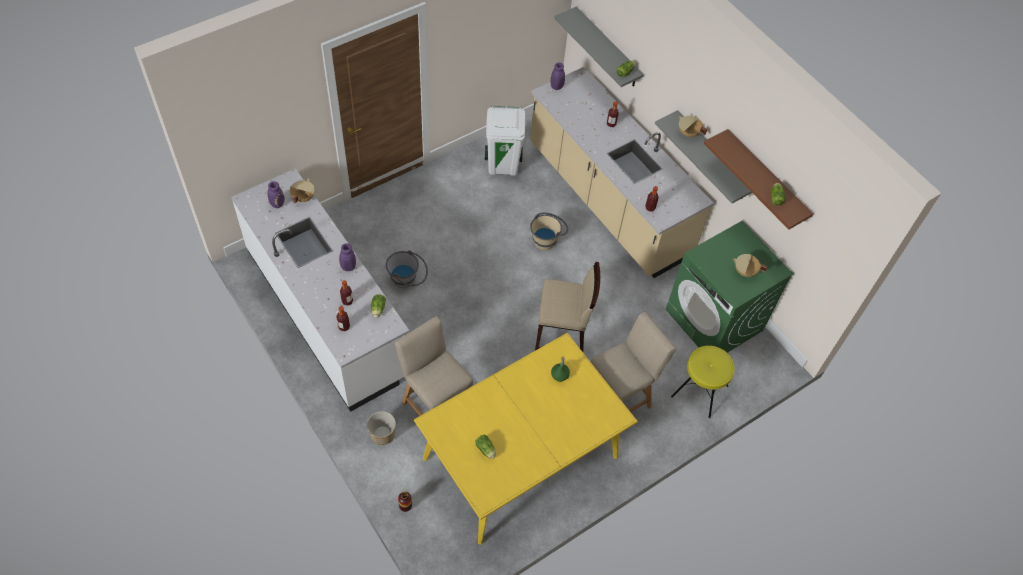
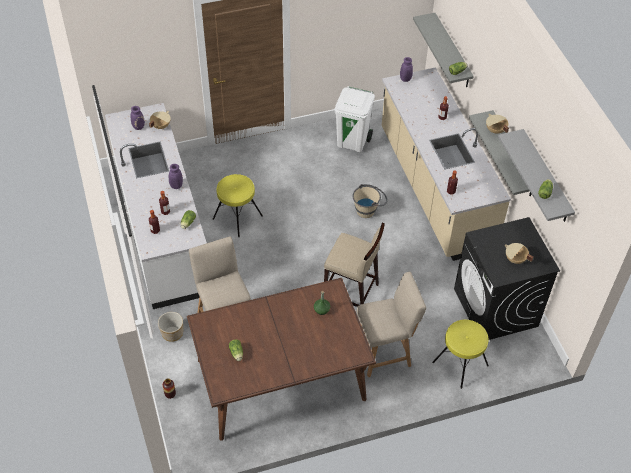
camera: 20 degrees right, 5 degrees down
grey bucket [386,250,428,288] -> yellow stool [213,174,263,237]
yellow dining table [414,333,638,545] -> brown dining table [187,278,376,441]
green washing machine [666,221,793,353] -> black washing machine [454,217,560,340]
brown shelf [704,129,813,229] -> grey shelf [498,129,575,222]

